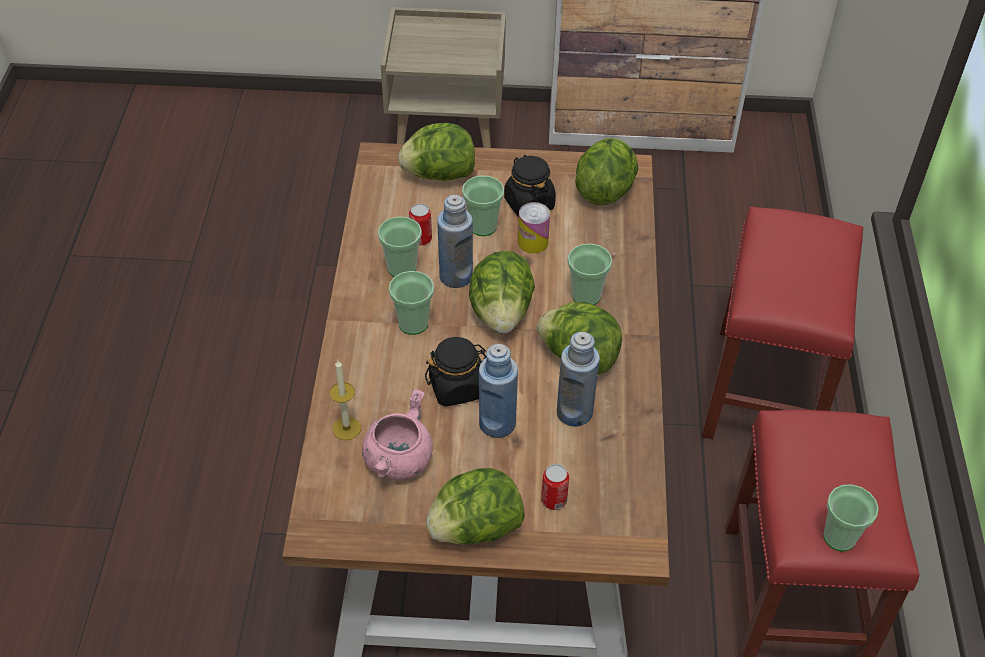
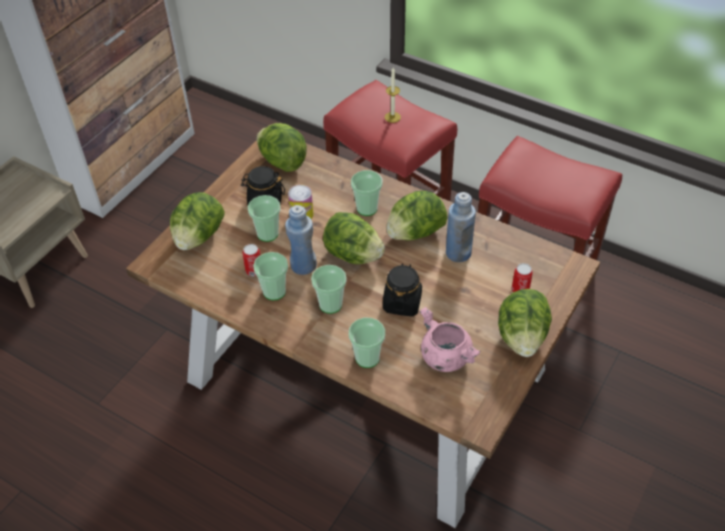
camera: 60 degrees left, 0 degrees up
candle [329,360,361,440] -> candle moved to [385,67,401,123]
blue bottle [479,344,518,438] -> none
cup [823,484,879,551] -> cup moved to [349,318,385,368]

